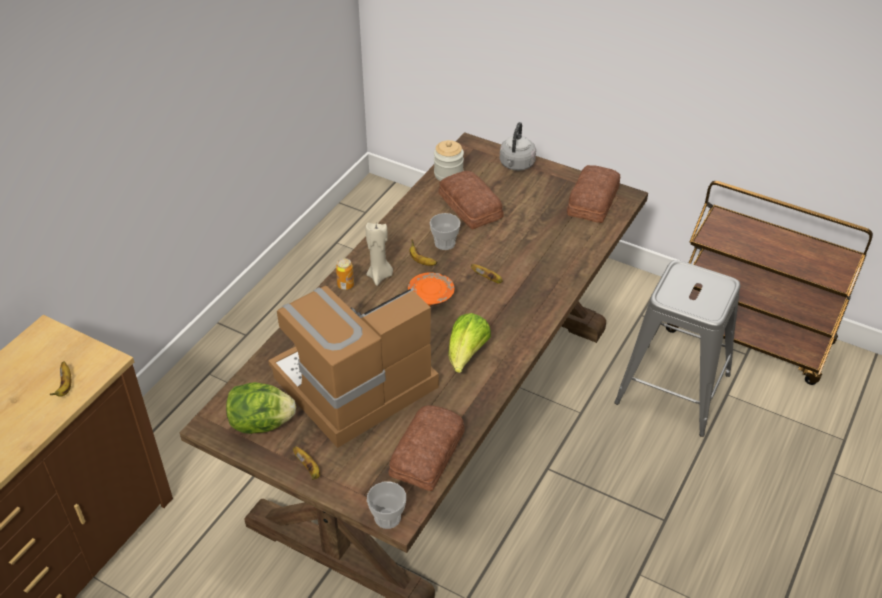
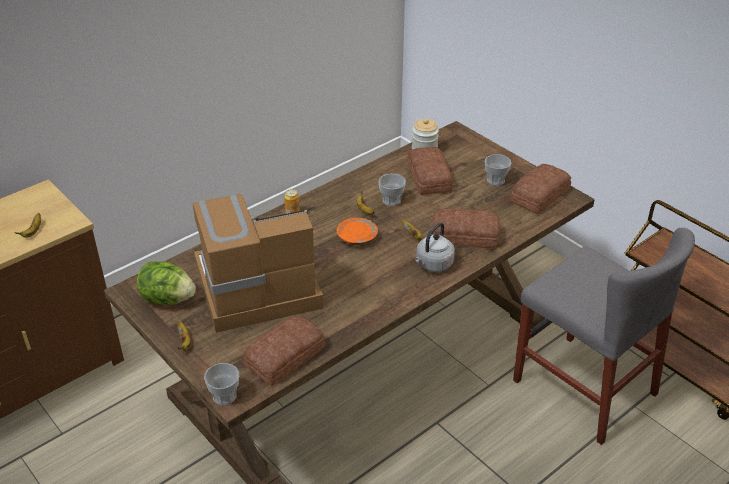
camera: 20 degrees right, 5 degrees down
beige candle [366,222,393,286] -> none
lettuce [448,313,491,373] -> none
grey kettle [500,122,536,171] -> grey kettle moved to [415,222,455,272]
grey stool [614,260,741,437] -> grey chair [513,228,695,445]
none -> bread [432,209,500,248]
none -> cup [485,154,511,186]

